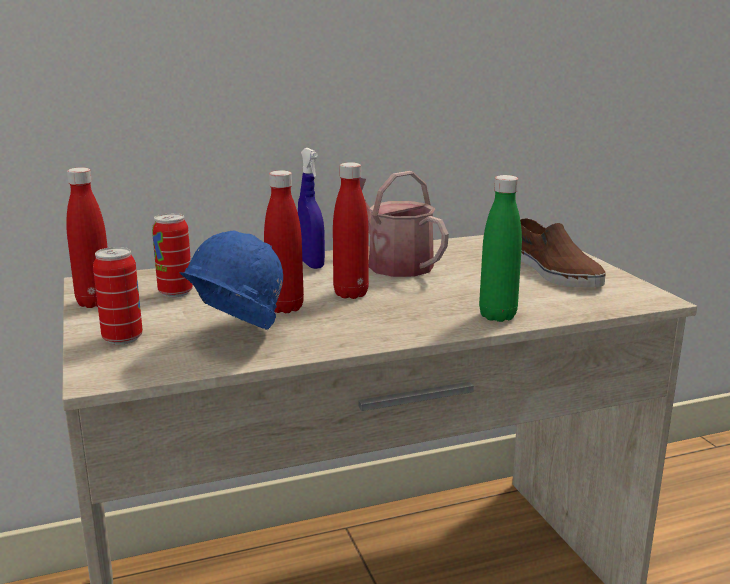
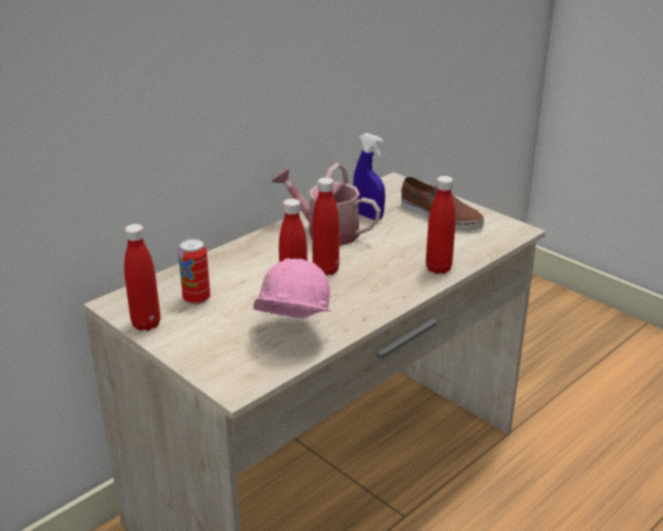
camera: 25 degrees left, 10 degrees up
can [93,247,143,345] -> none
blue hard hat [179,230,283,330] -> pink hard hat [253,258,331,319]
blue spray bottle [298,148,325,269] -> blue spray bottle moved to [353,133,385,220]
green bottle [479,175,522,322] -> red bottle [426,176,456,274]

